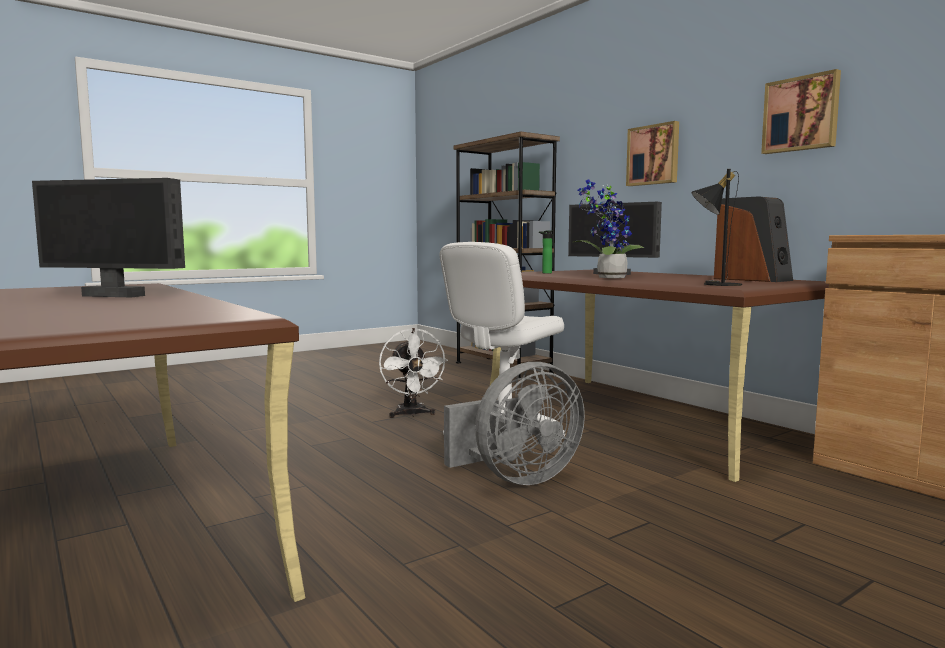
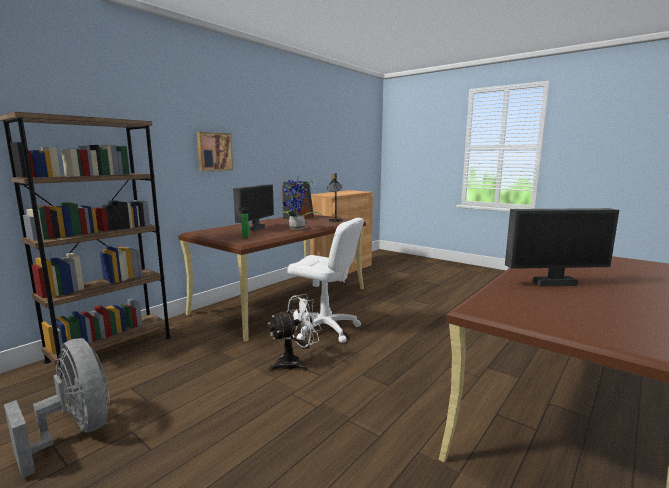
camera: 105 degrees left, 5 degrees up
monitor [32,178,185,297] -> monitor turned 90 degrees clockwise [505,208,619,287]
grey fan [444,362,585,485] -> grey fan moved to [4,338,110,479]
picture [761,69,841,154] -> none

